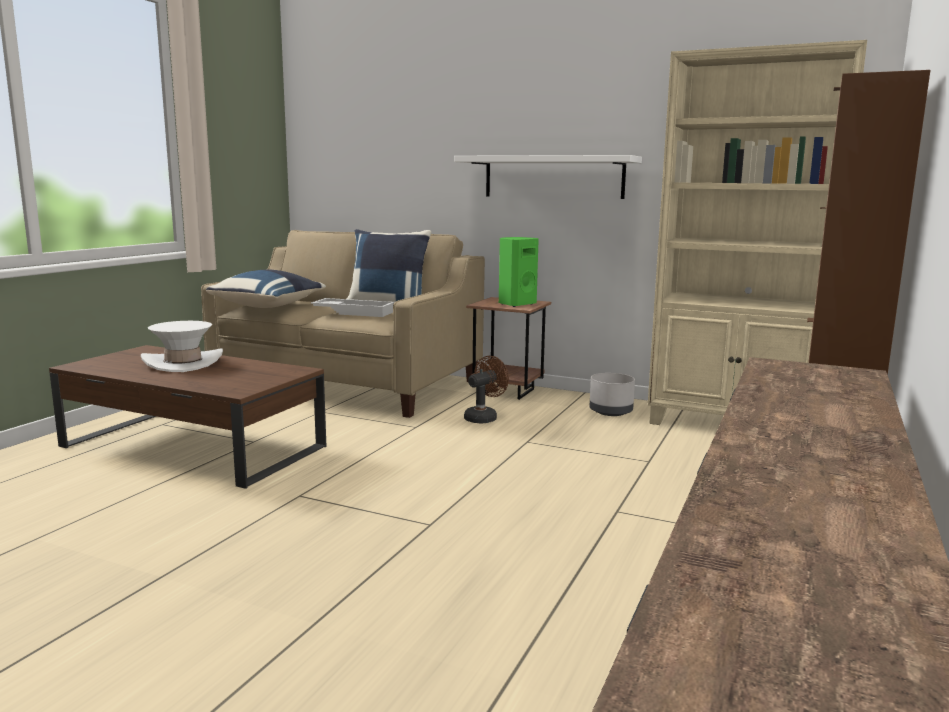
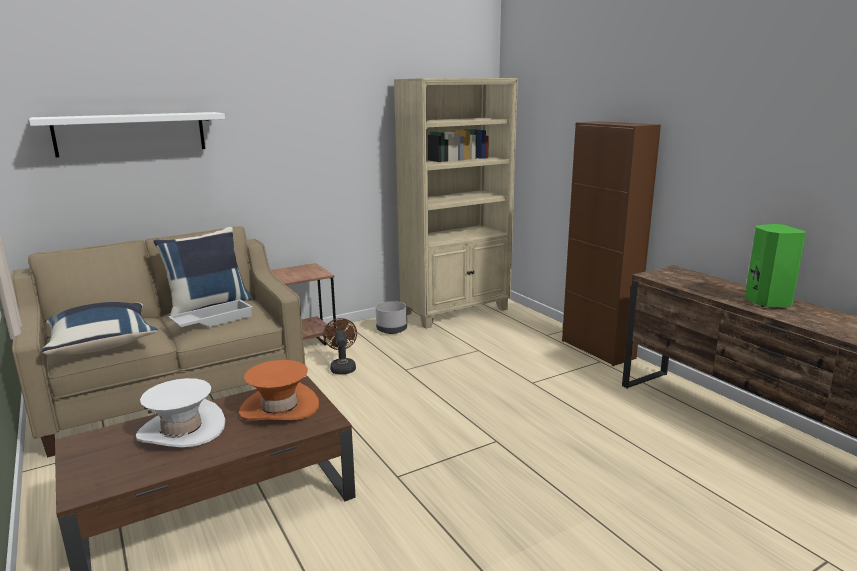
camera: 55 degrees left, 5 degrees up
white shelf [454,155,642,199] -> white shelf moved to [29,112,225,157]
green speaker [499,237,539,307] -> green speaker moved to [745,224,806,307]
none -> orange hat [239,360,319,421]

